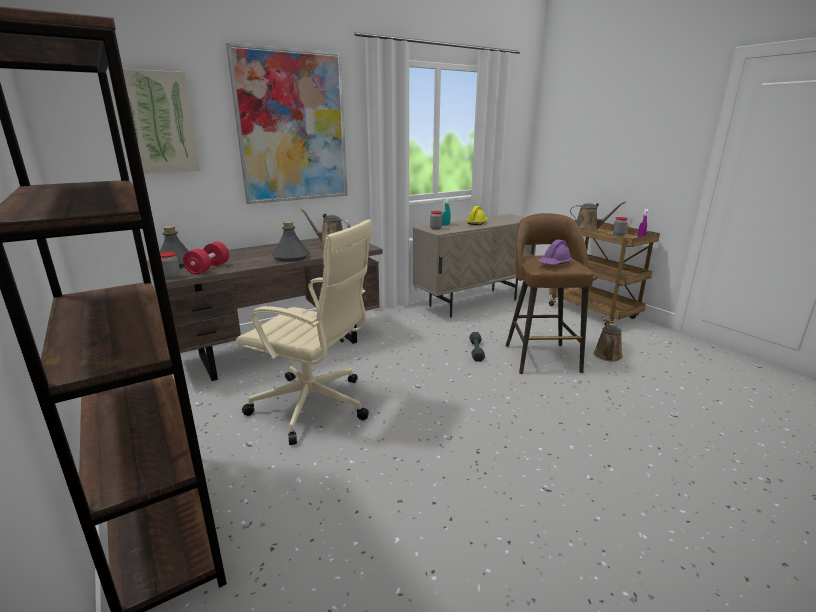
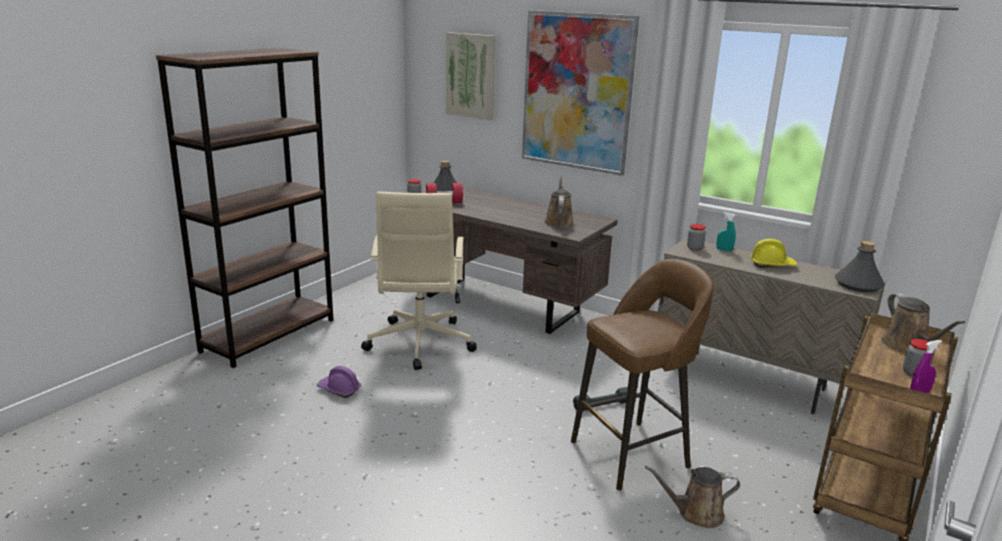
camera: 65 degrees right, 0 degrees up
grey bottle [272,221,310,262] -> grey bottle moved to [835,241,885,292]
purple hard hat [537,240,572,265] -> purple hard hat moved to [317,366,361,398]

